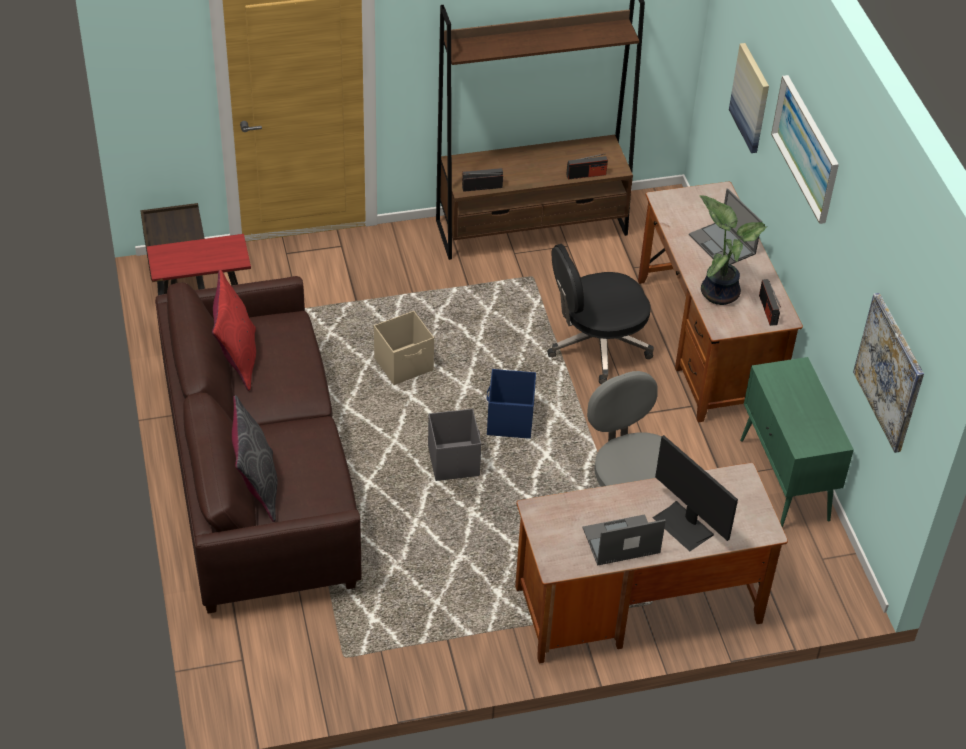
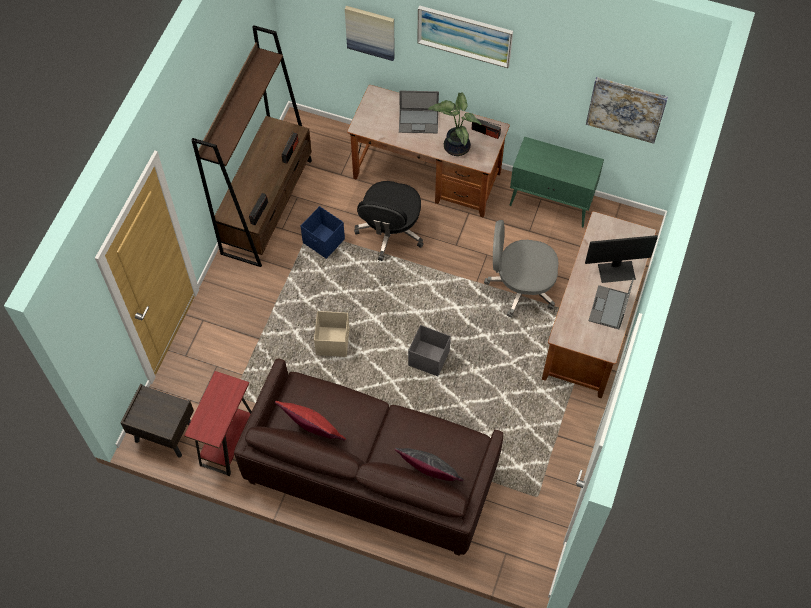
camera: 55 degrees left, 15 degrees up
blue storage box [487,369,536,439] -> blue storage box moved to [301,206,345,259]

